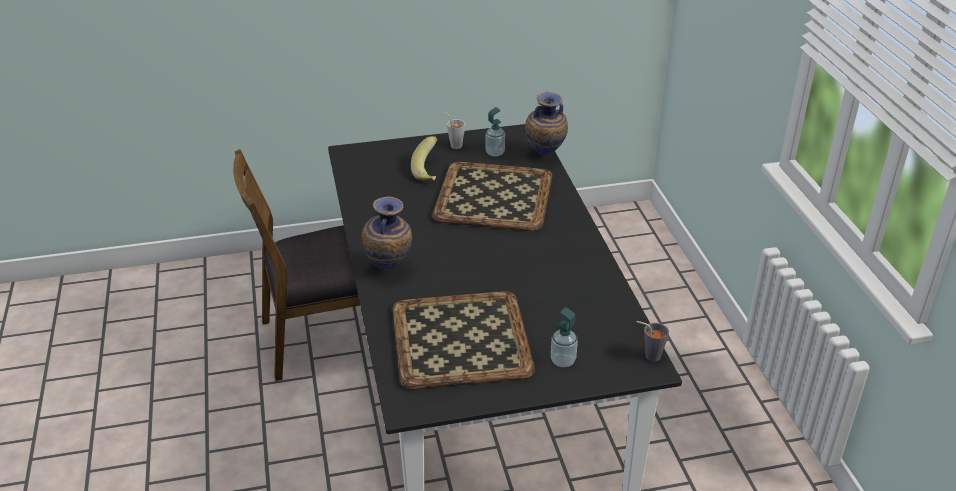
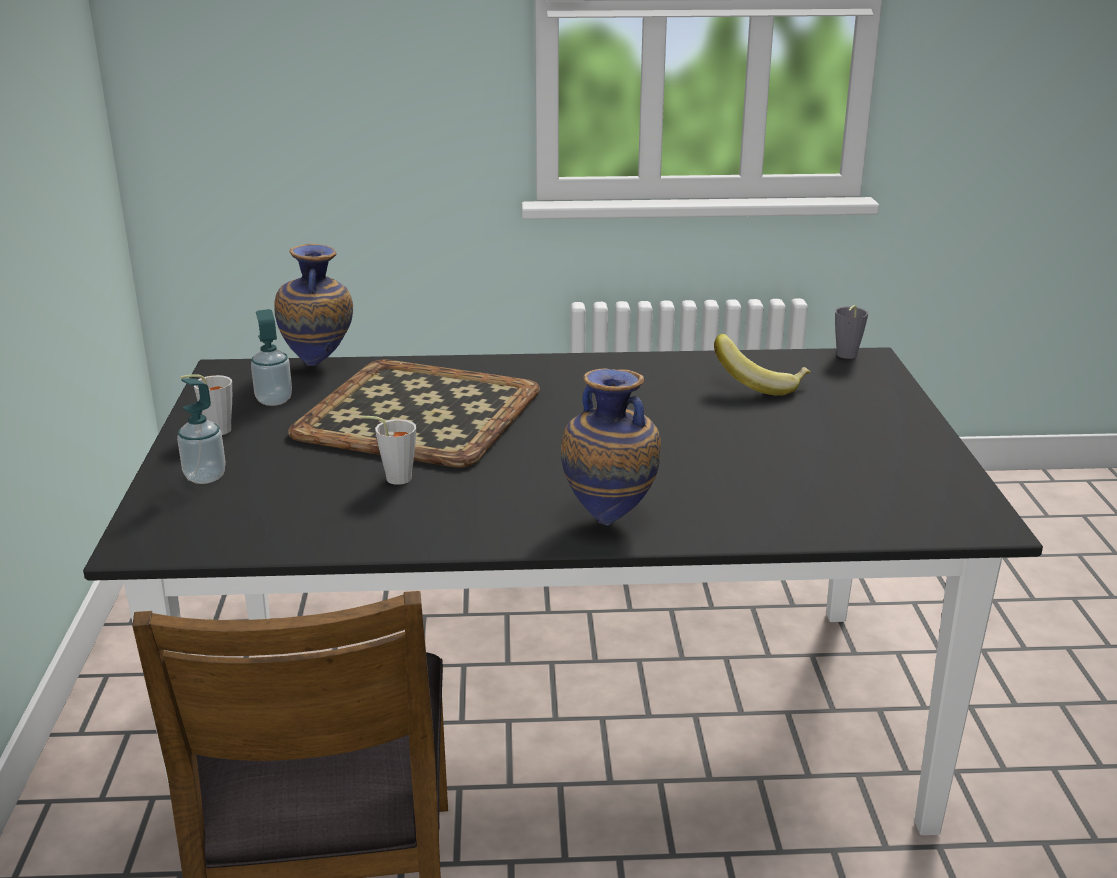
camera: 80 degrees left, 10 degrees down
tray [393,291,535,389] -> none
banana [411,136,437,181] -> banana moved to [714,334,811,396]
soap dispenser [551,307,578,367] -> soap dispenser moved to [177,379,226,484]
none -> grey cup [360,416,416,485]

